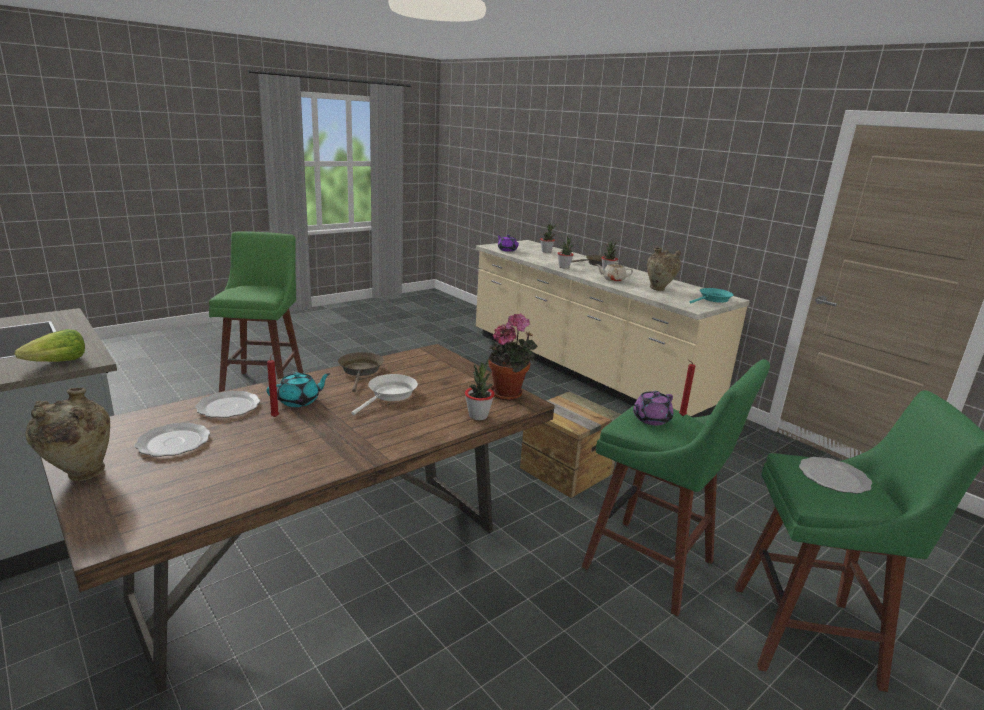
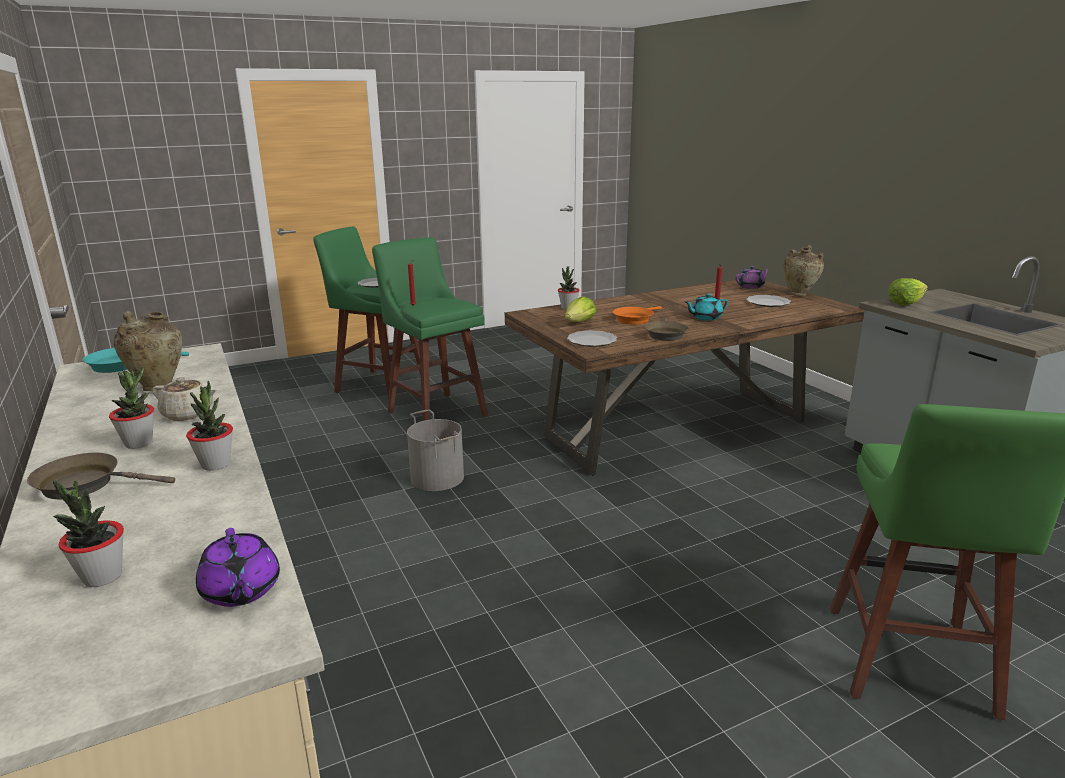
camera: 165 degrees left, 0 degrees up
plate [195,391,260,418] -> plate moved to [567,330,617,347]
white frying pan [351,374,418,415] -> orange frying pan [613,306,662,324]
potted plant [488,313,537,400] -> none
crate [520,392,621,498] -> grey bucket [407,409,464,491]
purple teapot [633,391,673,425] -> purple teapot moved to [735,266,770,289]
none -> lettuce [565,296,596,322]

